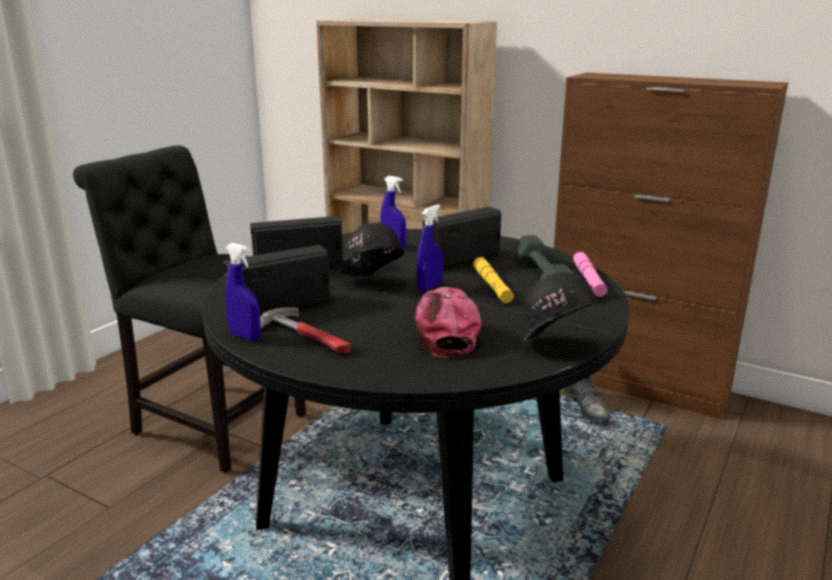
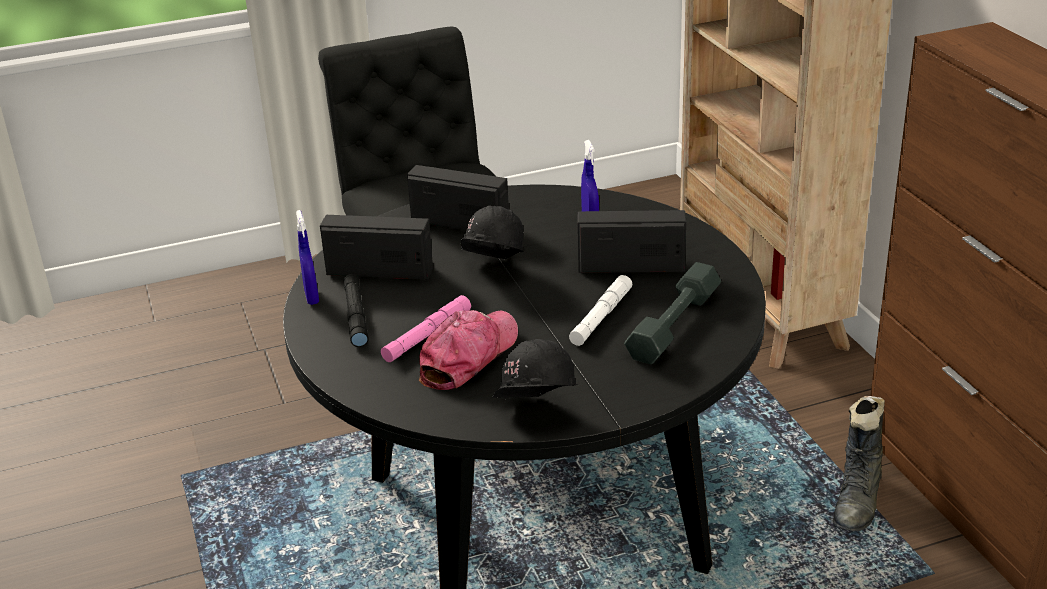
camera: 40 degrees right, 10 degrees up
hammer [260,307,351,353] -> black flashlight [344,274,369,347]
blue spray bottle [417,204,443,292] -> none
yellow flashlight [473,257,514,303] -> white flashlight [569,275,632,346]
pink flashlight [573,252,608,297] -> pink flashlight moved to [381,295,471,362]

